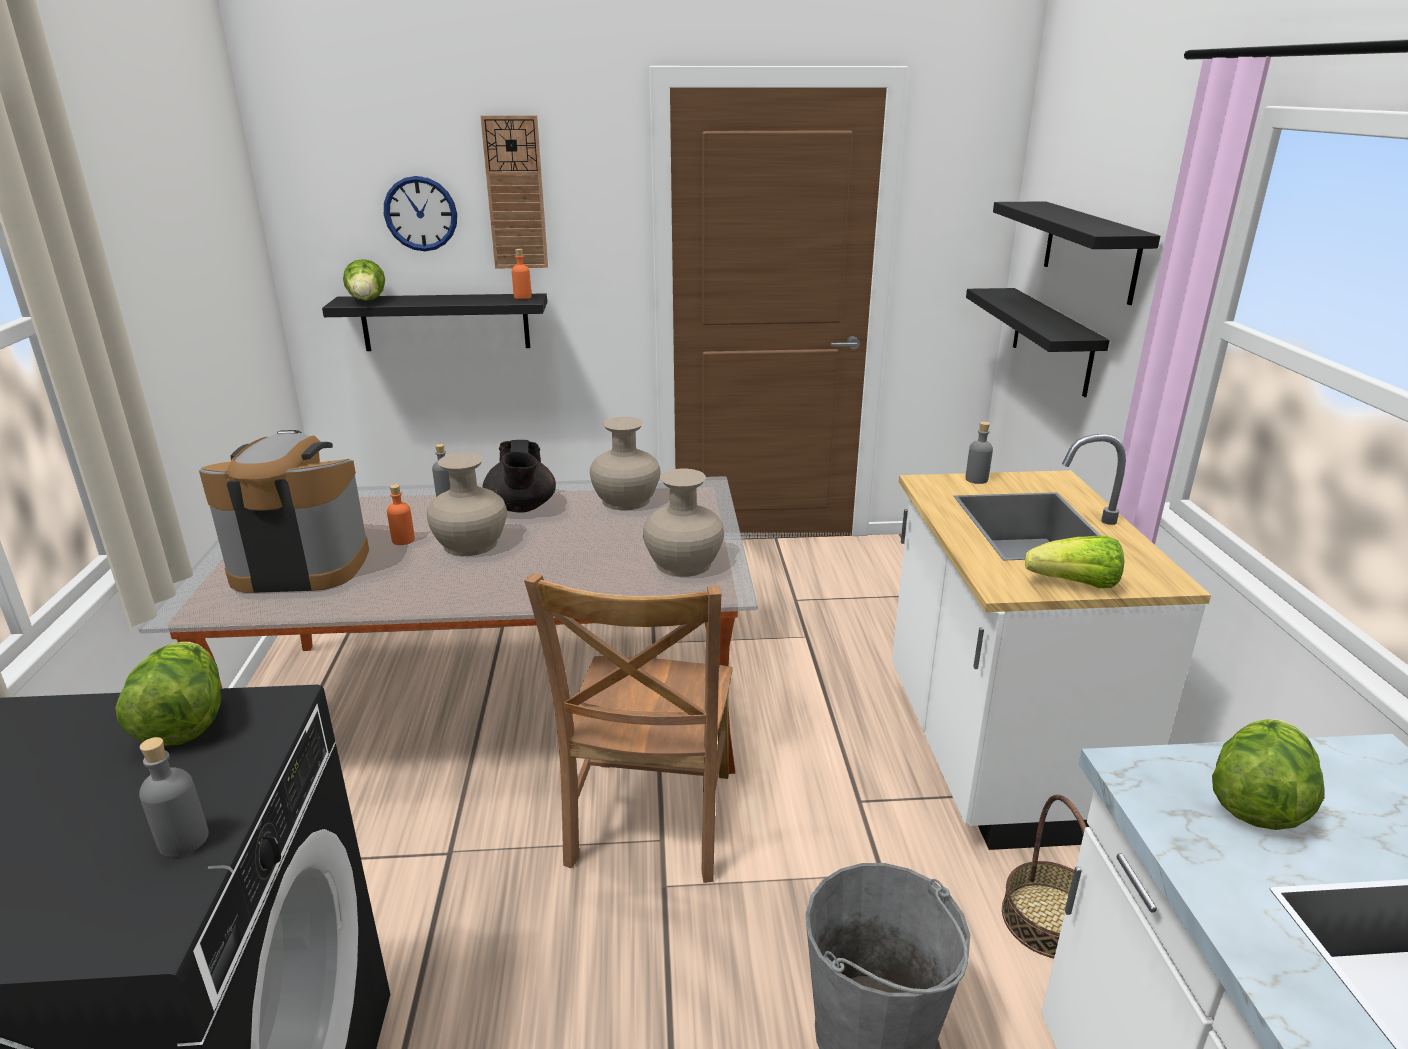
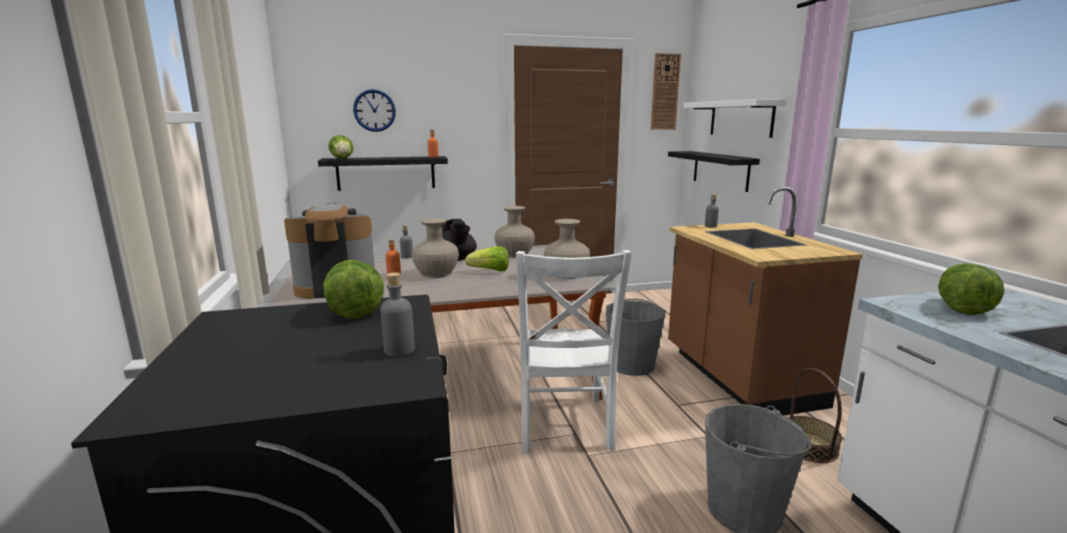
camera: 10 degrees left, 10 degrees down
wall clock [480,115,548,269] -> wall clock moved to [651,53,681,130]
brown chair [524,573,733,883] -> white chair [516,250,632,453]
white counter [892,434,1211,850] -> brown counter [668,187,863,416]
black shelf [993,201,1160,305] -> white shelf [683,99,786,138]
lettuce [1025,536,1124,588] -> lettuce moved to [465,246,509,271]
none -> grey bucket [606,299,666,376]

